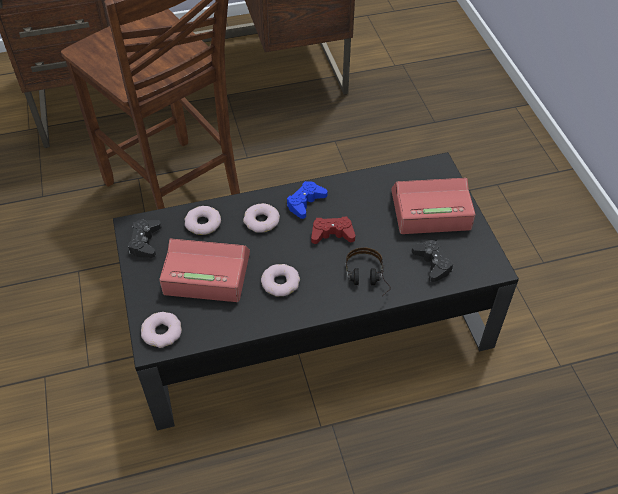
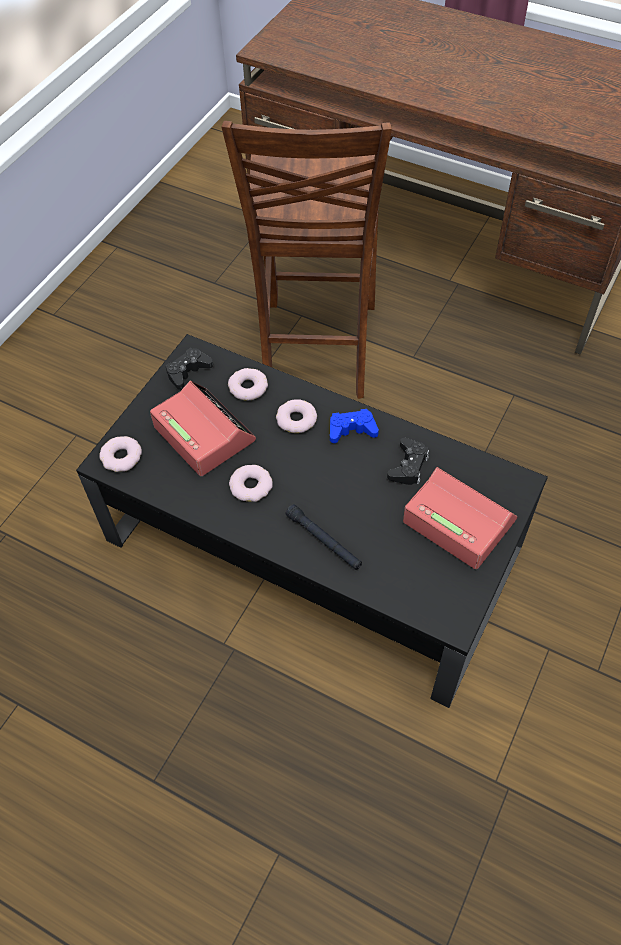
camera: 45 degrees right, 5 degrees up
red game controller [311,217,355,244] -> none
headphones [345,247,391,296] -> black flashlight [286,504,362,570]
black game controller [412,240,453,282] -> black game controller moved to [387,438,429,485]

